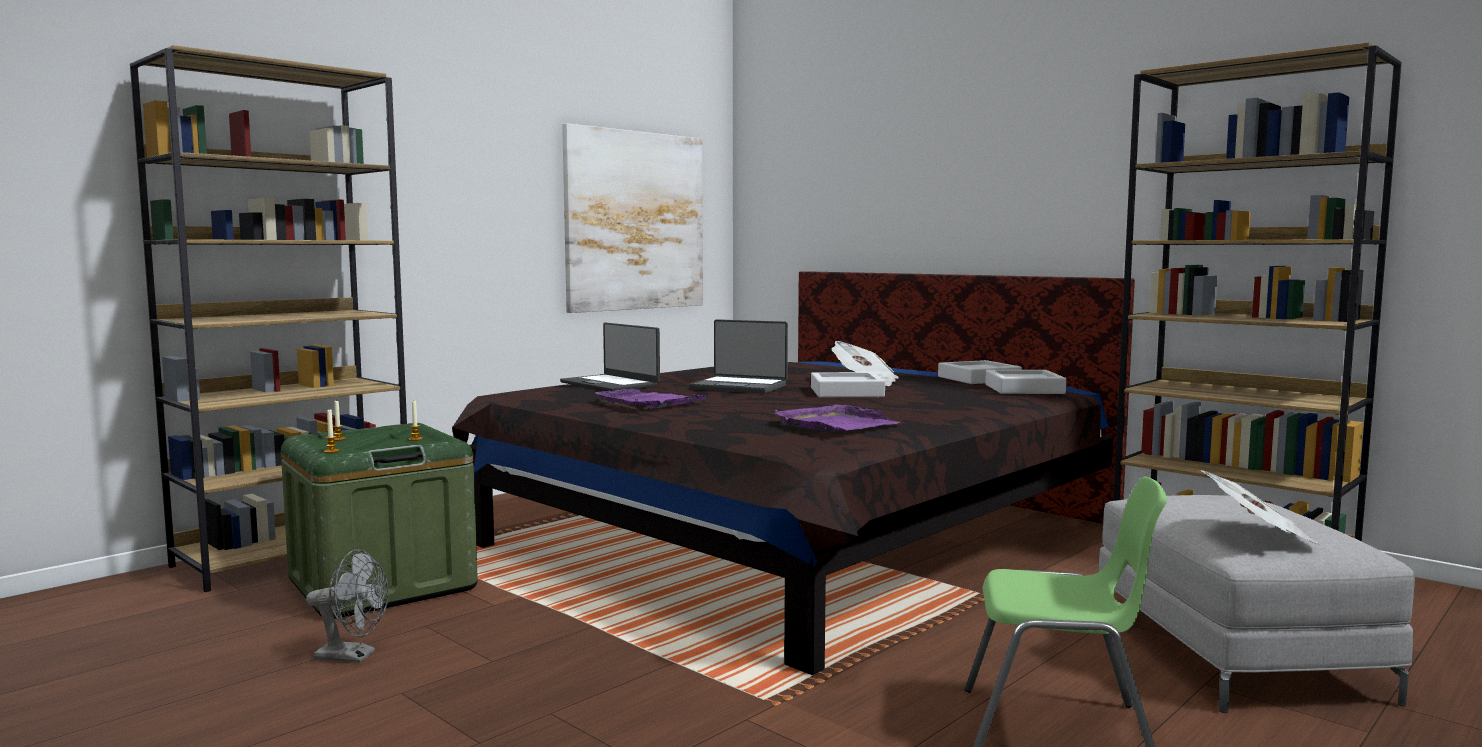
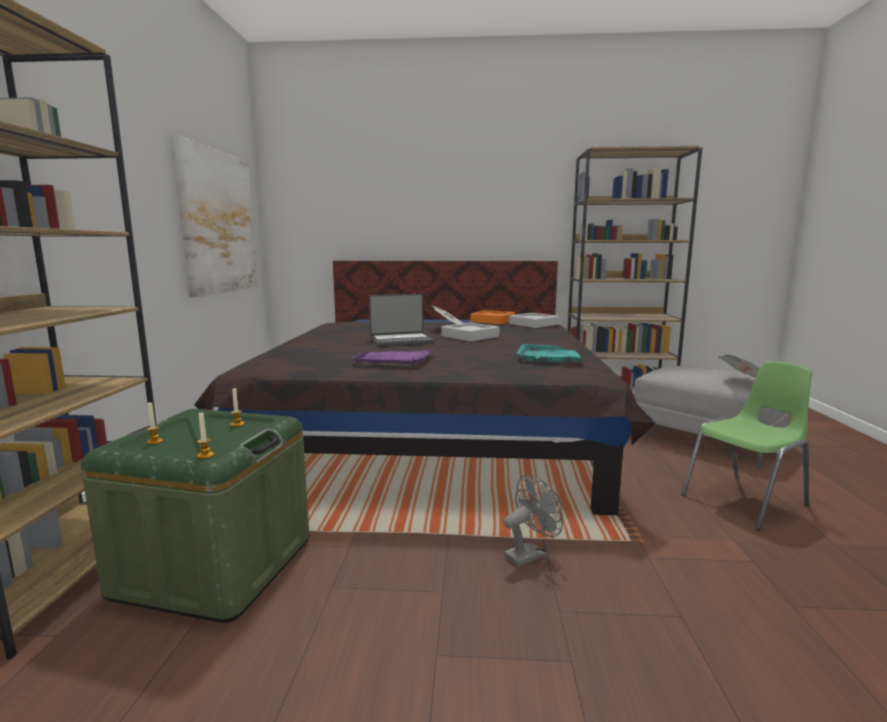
camera: 40 degrees left, 5 degrees up
grey fan [306,549,389,663] -> grey fan moved to [503,475,563,567]
laptop [560,322,660,392] -> none
purple tray [774,404,900,432] -> turquoise tray [517,344,583,362]
grey tray [938,360,1022,384] -> orange tray [470,310,515,324]

